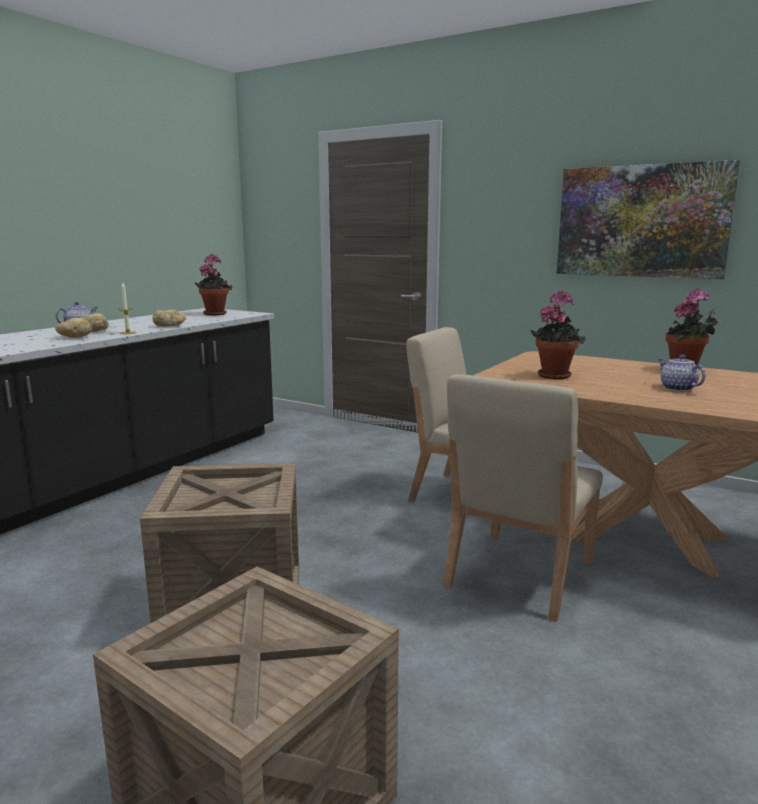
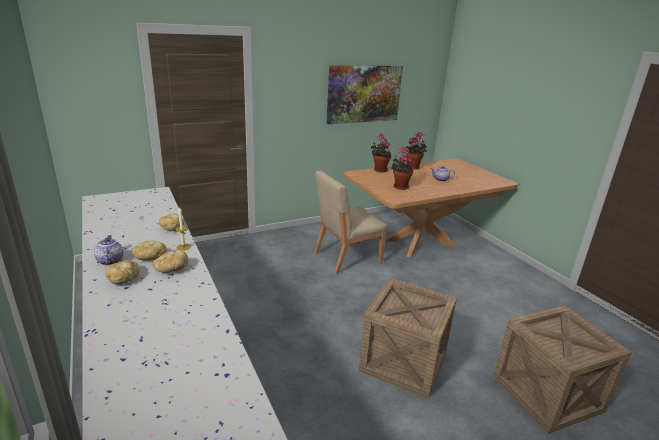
camera: 60 degrees left, 10 degrees up
potted plant [195,254,233,315] -> potted plant moved to [371,133,391,172]
beige chair [443,374,603,622] -> none
none -> bread [105,260,140,284]

